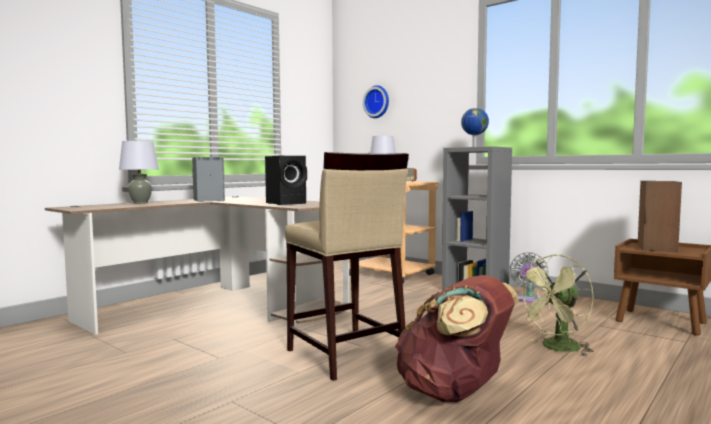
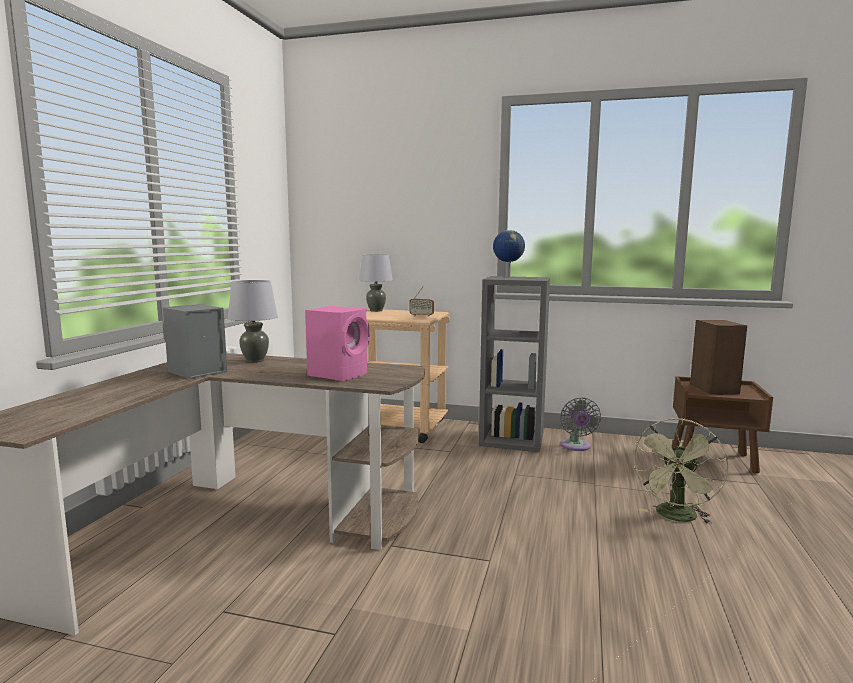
camera: 25 degrees left, 5 degrees up
grey table lamp [119,141,159,204] -> grey table lamp moved to [228,280,278,362]
black speaker [265,156,307,205] -> pink speaker [305,306,369,381]
beige stool [285,152,409,381] -> none
wall clock [363,85,389,118] -> none
brown backpack [395,275,519,402] -> none

